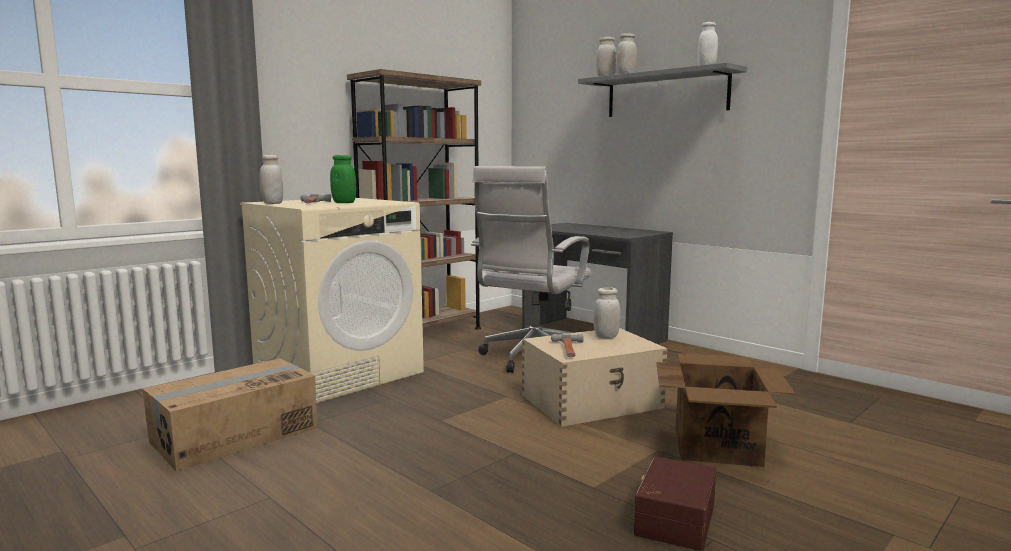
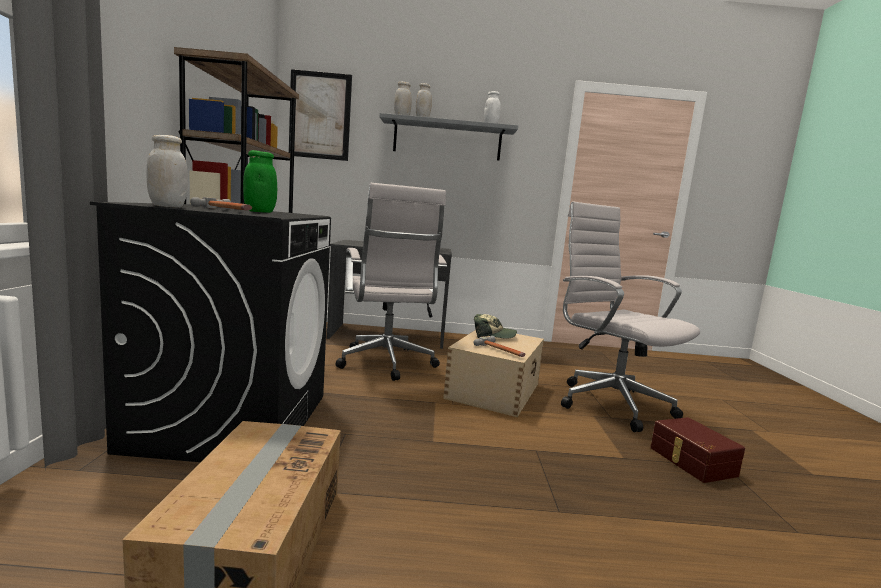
camera: 45 degrees left, 0 degrees up
beige washing machine [240,198,424,403] -> black washing machine [90,202,331,462]
white jar [593,287,621,338] -> cap [474,314,517,339]
cardboard box [657,353,796,467] -> white office chair [561,201,700,432]
none -> picture [289,69,352,161]

